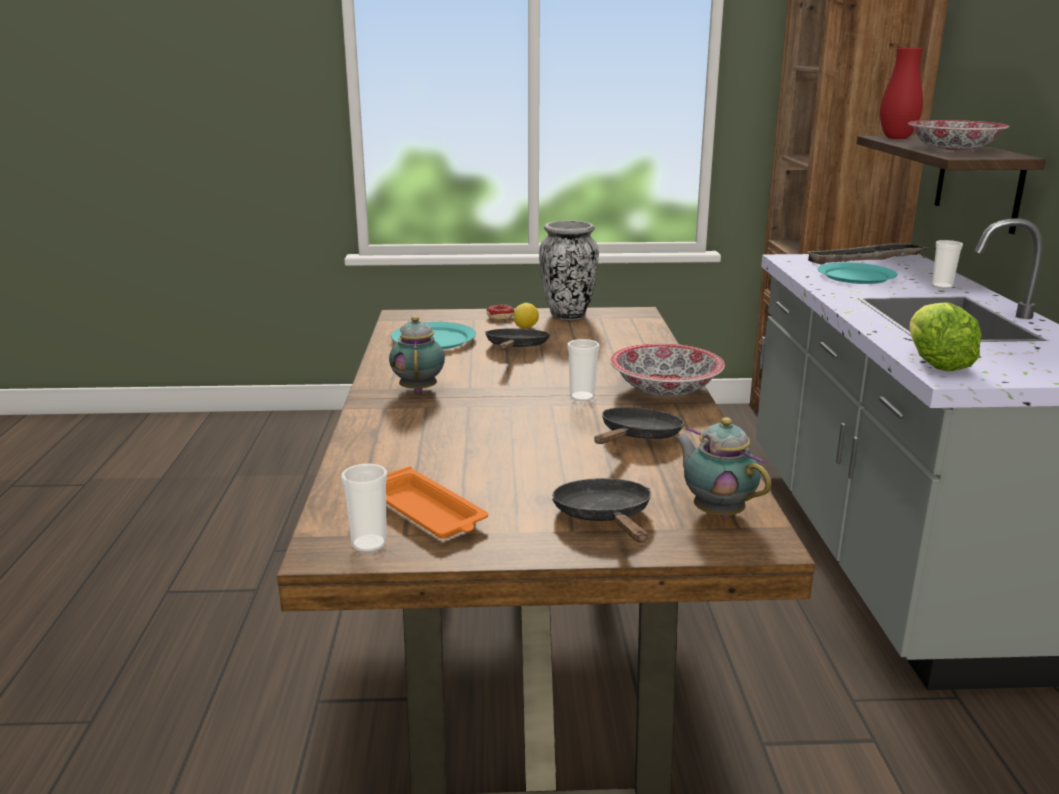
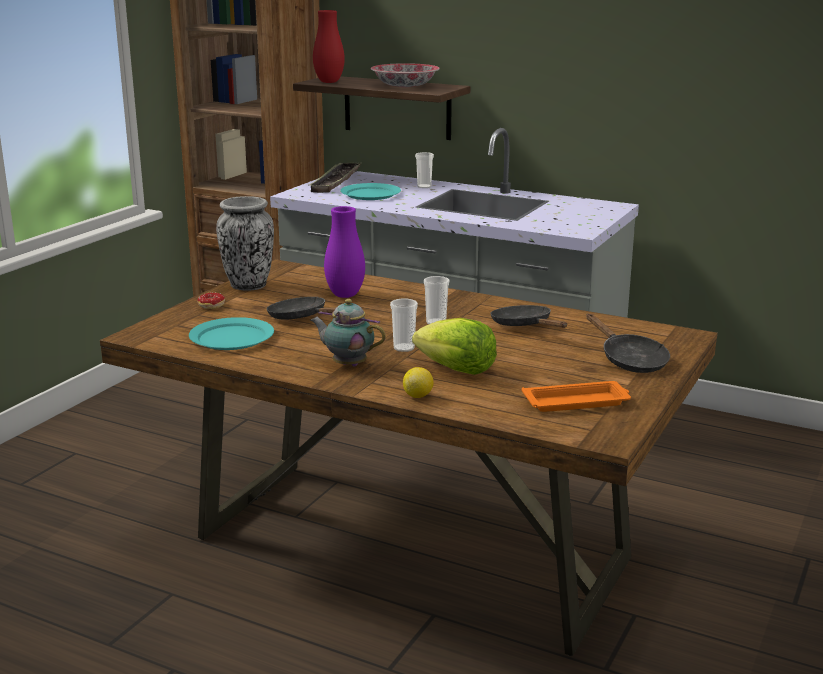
camera: 60 degrees left, 0 degrees up
cup [341,464,387,552] -> cup moved to [390,299,418,352]
lemon [513,303,539,329] -> lemon moved to [403,367,434,398]
black frying pan [552,478,651,542] -> black frying pan turned 135 degrees counterclockwise [587,314,670,373]
bowl [610,343,725,396] -> none
teapot [675,417,771,518] -> none
lettuce [909,302,982,371] -> lettuce moved to [412,318,497,375]
none -> purple vase [324,206,365,298]

